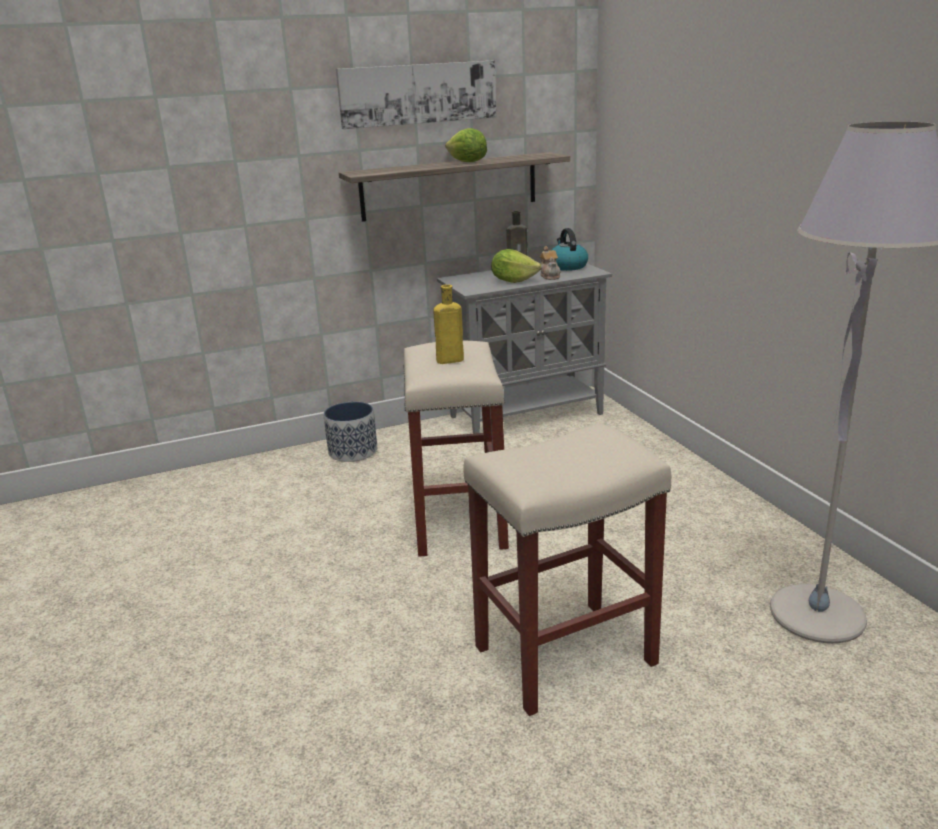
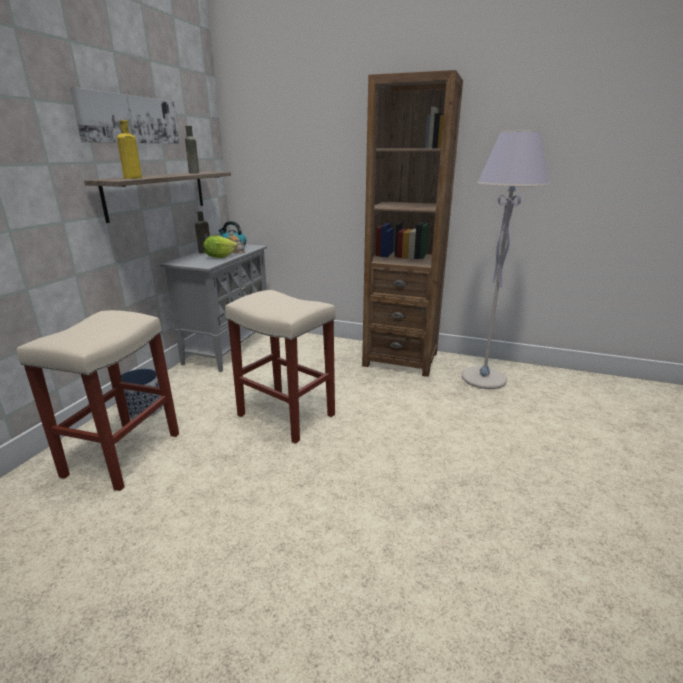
camera: 50 degrees left, 0 degrees up
yellow bottle [433,285,464,364] -> yellow bottle moved to [117,120,142,179]
lettuce [445,128,487,162] -> none
beige stool [464,423,671,716] -> beige stool moved to [17,310,179,491]
none -> brown bottle [185,126,199,173]
none -> brown bookcase [362,70,463,377]

